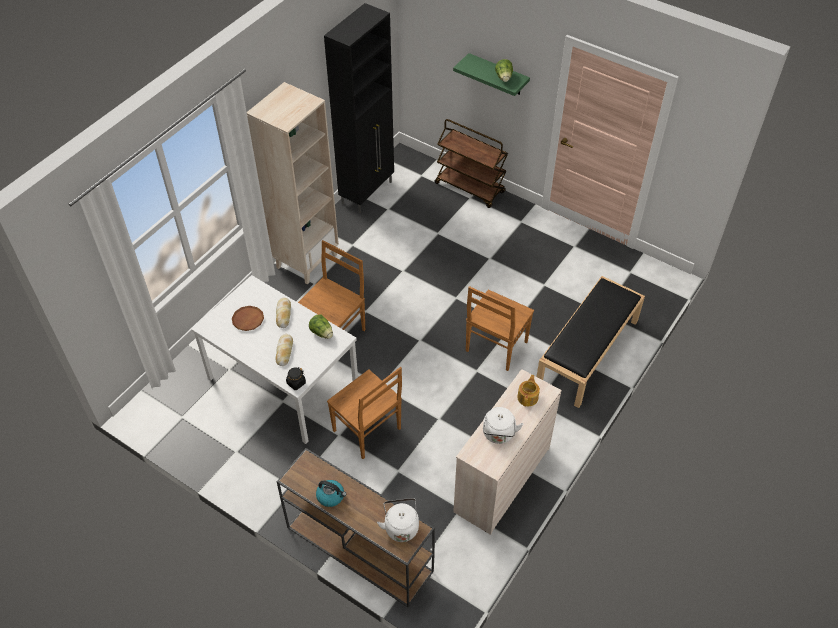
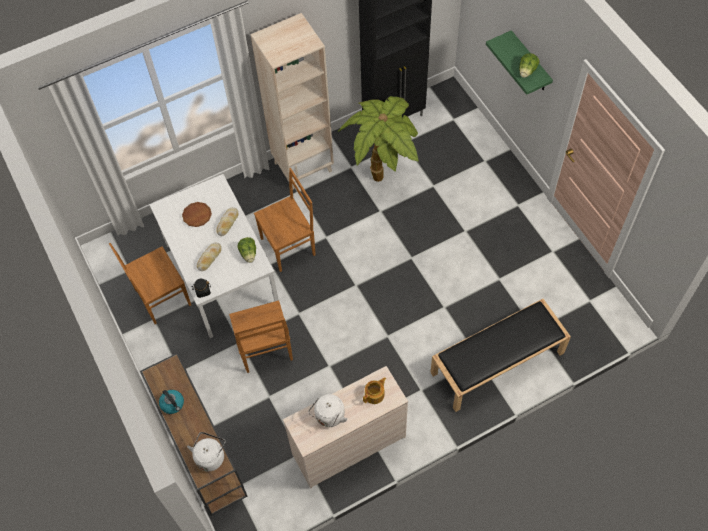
camera: 30 degrees right, 10 degrees up
brown cart [435,119,508,208] -> none
brown chair [466,286,534,371] -> brown chair moved to [109,243,191,324]
none -> potted plant [337,96,419,182]

